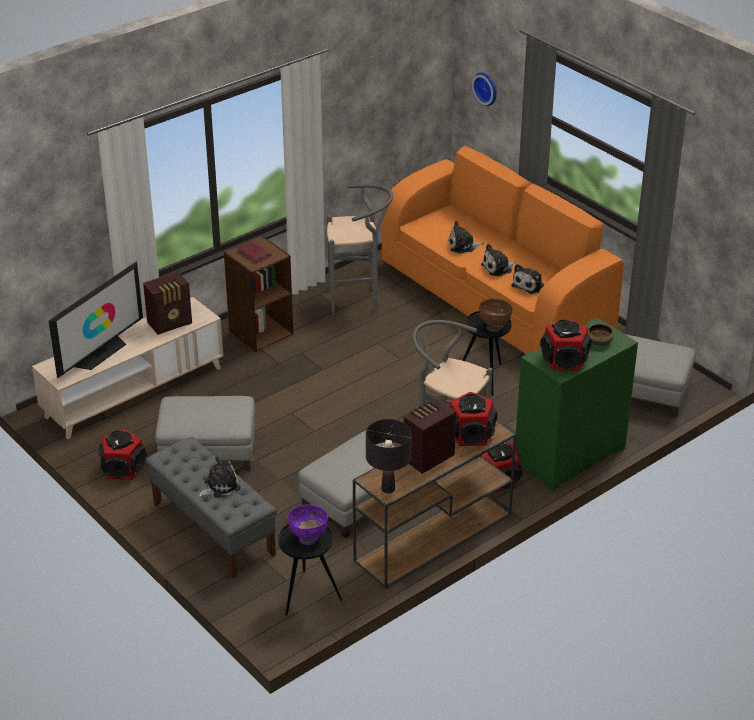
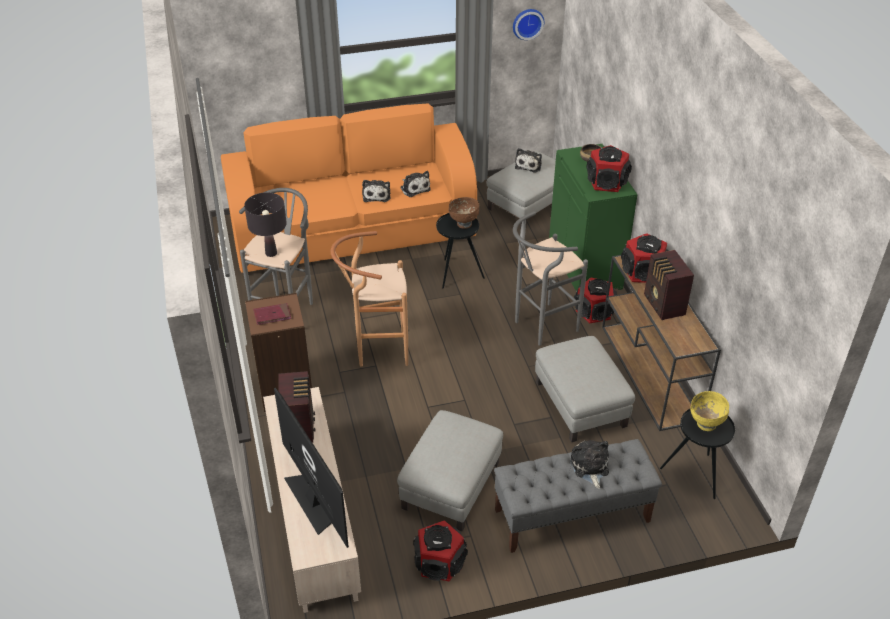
camera: 65 degrees left, 5 degrees up
purple bowl [288,504,328,545] -> yellow bowl [690,391,729,431]
black table lamp [366,419,412,493] -> black table lamp moved to [244,192,287,257]
plush toy [448,221,484,253] -> plush toy moved to [515,148,542,173]
wall clock [472,72,497,106] -> wall clock moved to [513,9,544,40]
none -> brown stool [331,231,408,367]

